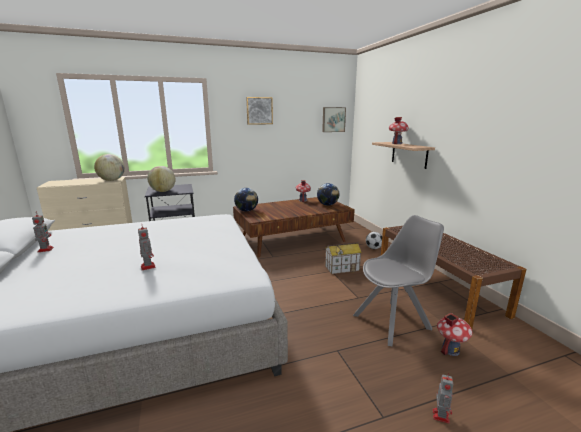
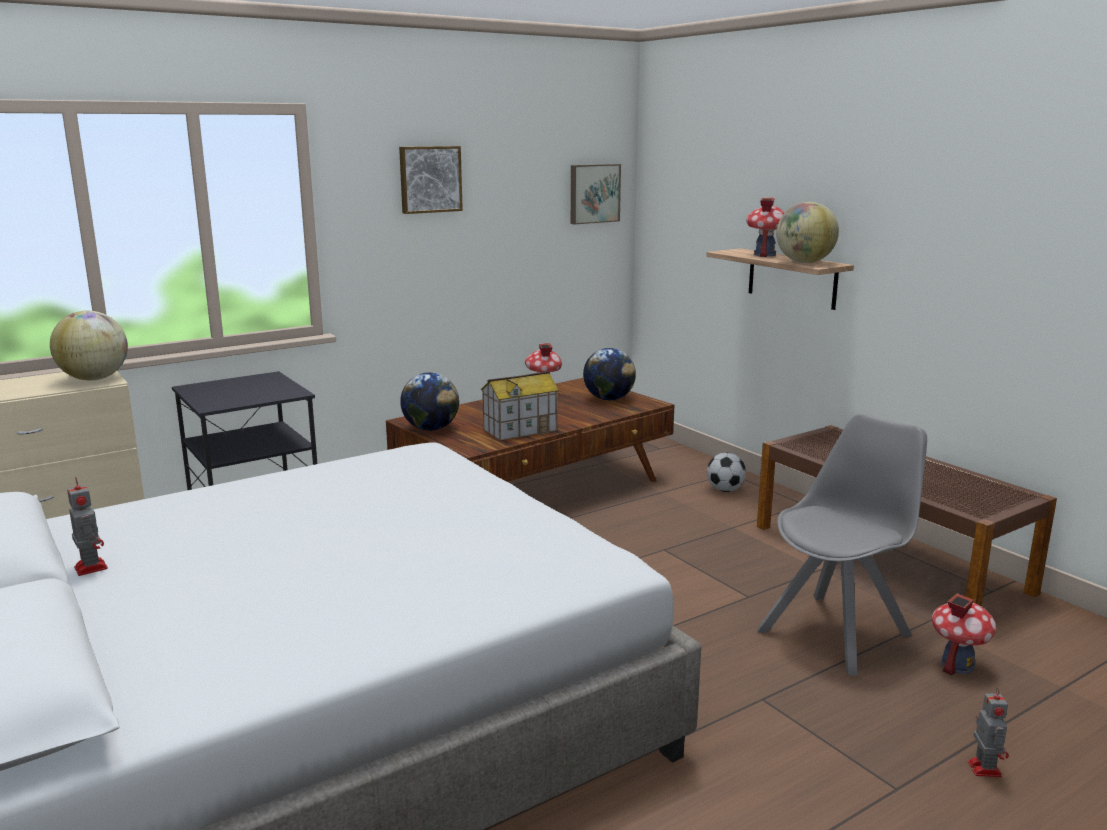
camera: 15 degrees left, 0 degrees up
toy robot [138,227,156,270] -> none
globe [147,166,175,192] -> globe moved to [776,202,839,263]
toy house [325,242,362,274] -> toy house moved to [481,371,559,441]

